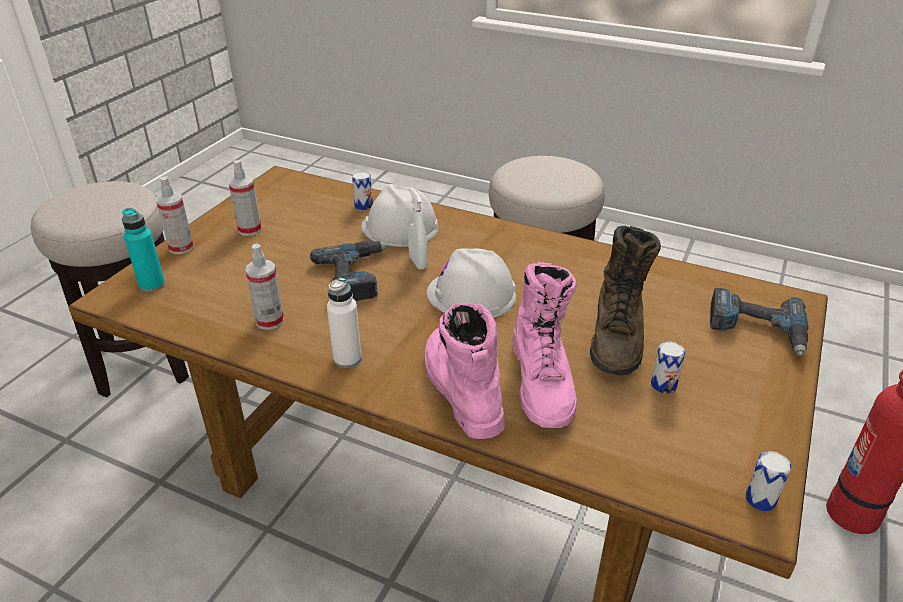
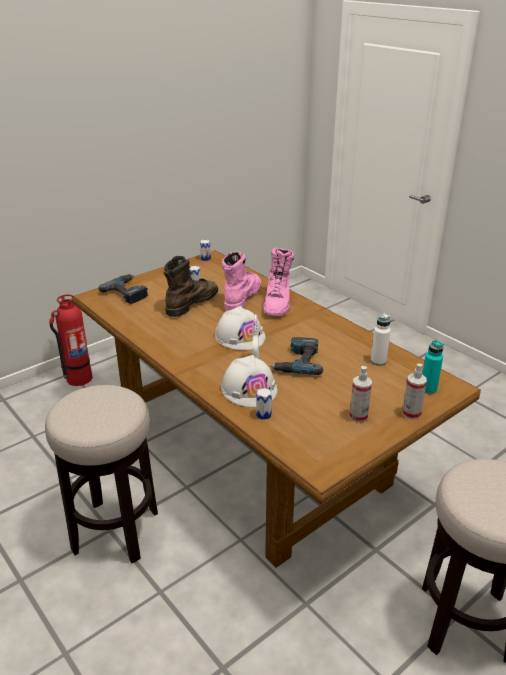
camera: 155 degrees left, 5 degrees down
spray bottle [245,244,284,330] -> none
white bottle [327,277,362,368] -> white bottle moved to [371,313,391,366]

